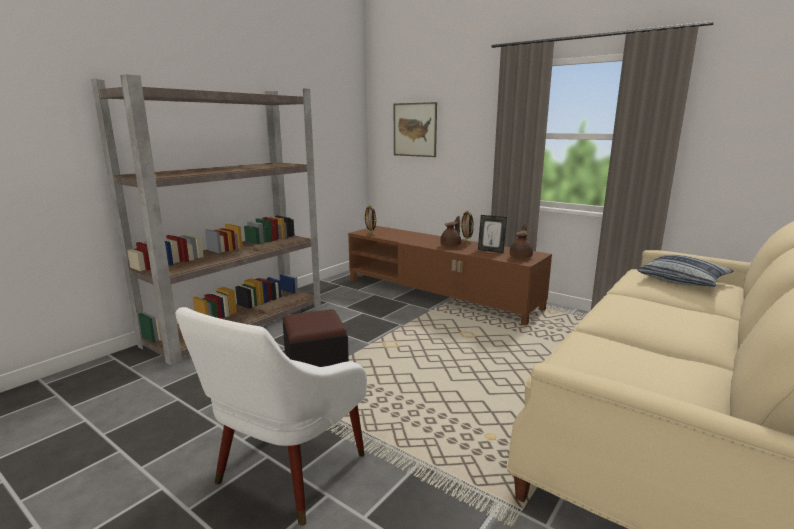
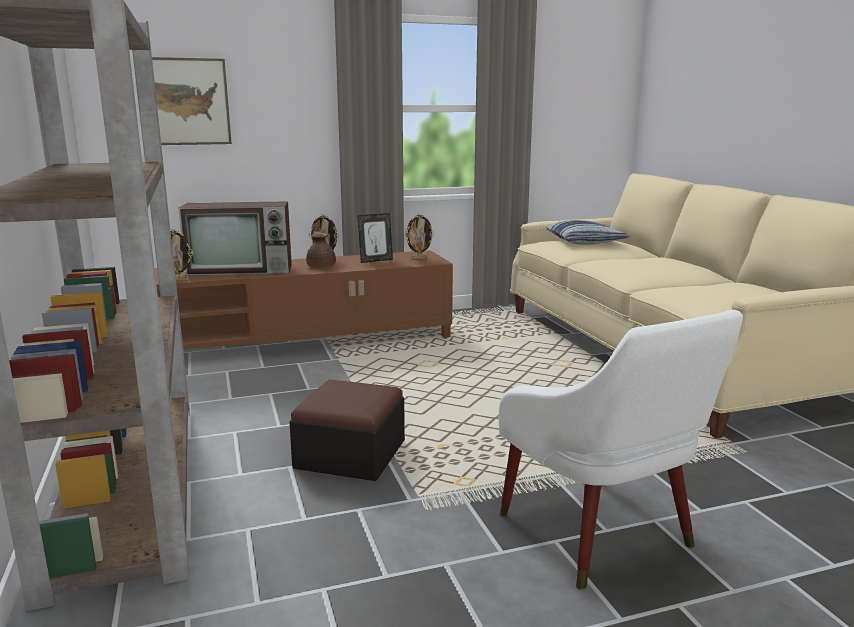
camera: 55 degrees left, 0 degrees up
brown teapot [510,224,533,259] -> picture frame [405,213,434,260]
none -> television [178,201,292,276]

